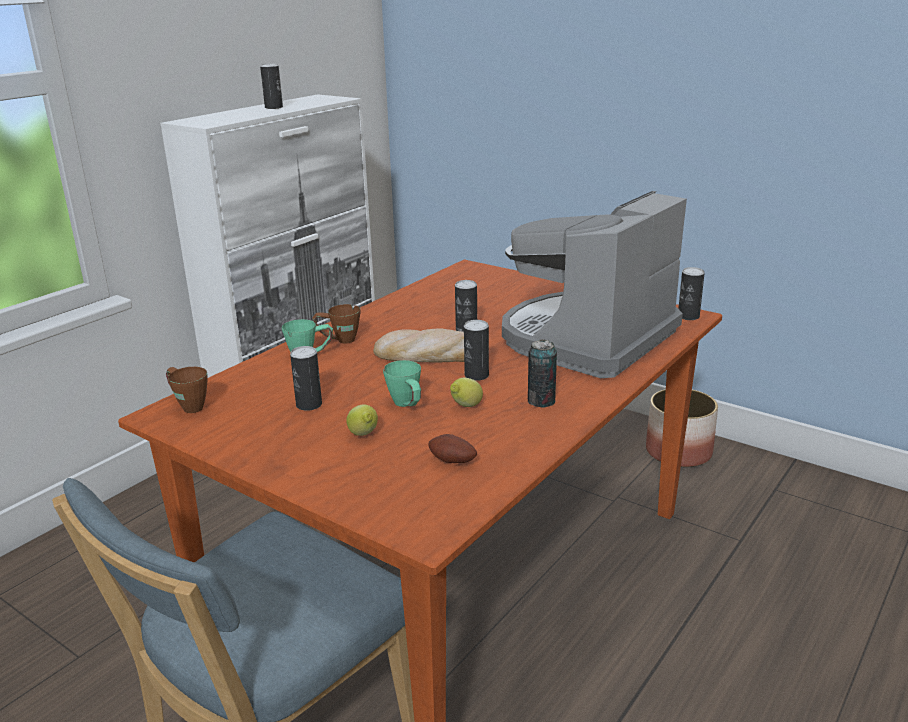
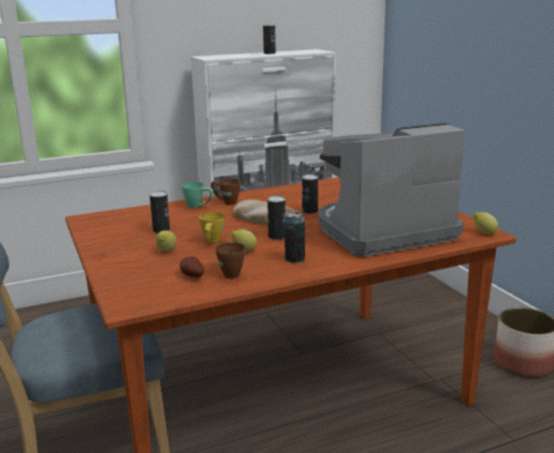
camera: 30 degrees right, 5 degrees down
brown mug [166,367,208,413] -> brown mug moved to [215,241,245,279]
green mug [383,360,421,407] -> yellow mug [199,212,225,243]
can [678,267,704,320] -> lemon [473,212,498,235]

